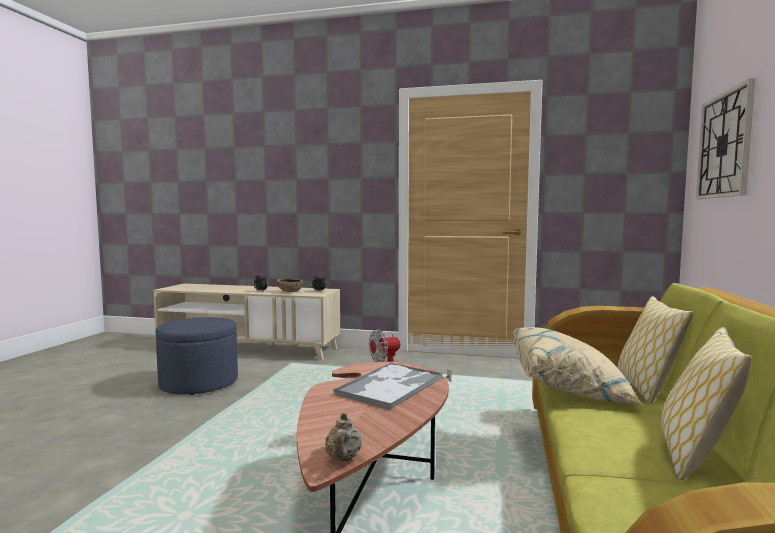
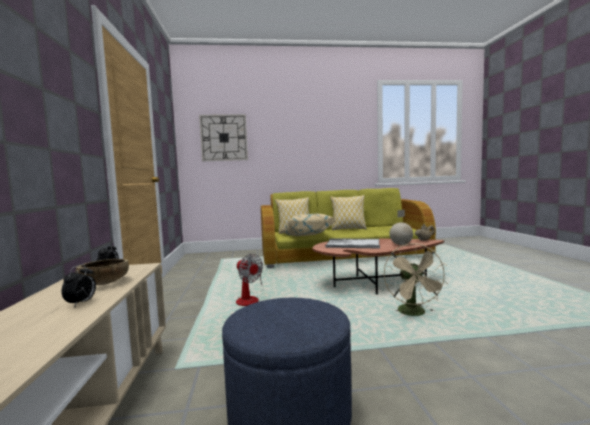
camera: 110 degrees left, 0 degrees up
none -> beige fan [384,243,448,316]
none -> globe [389,210,413,245]

